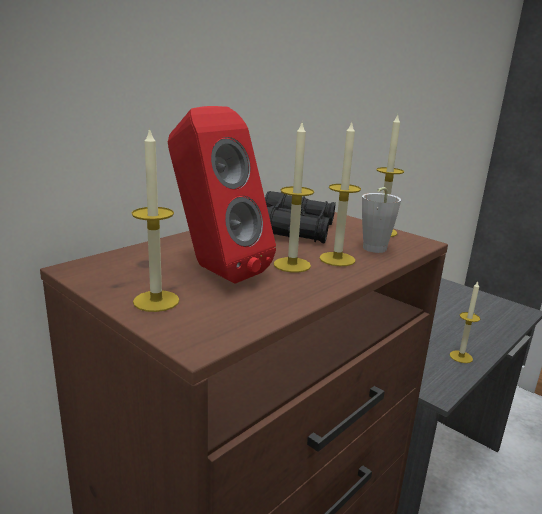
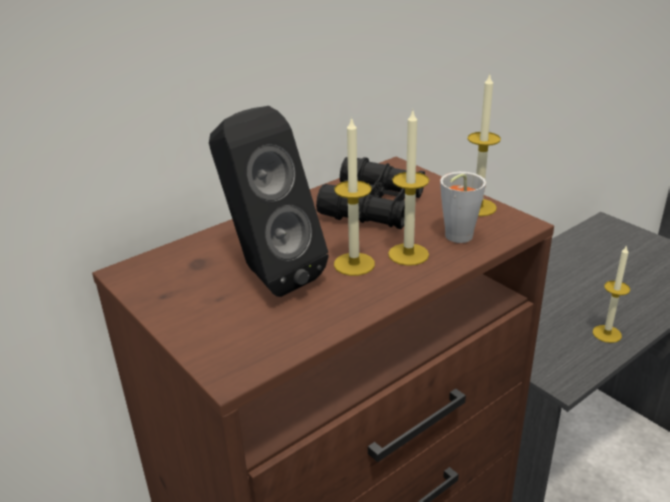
camera: 10 degrees right, 10 degrees up
candle [132,127,180,312] -> none
red speaker [168,106,276,284] -> black speaker [209,106,328,297]

